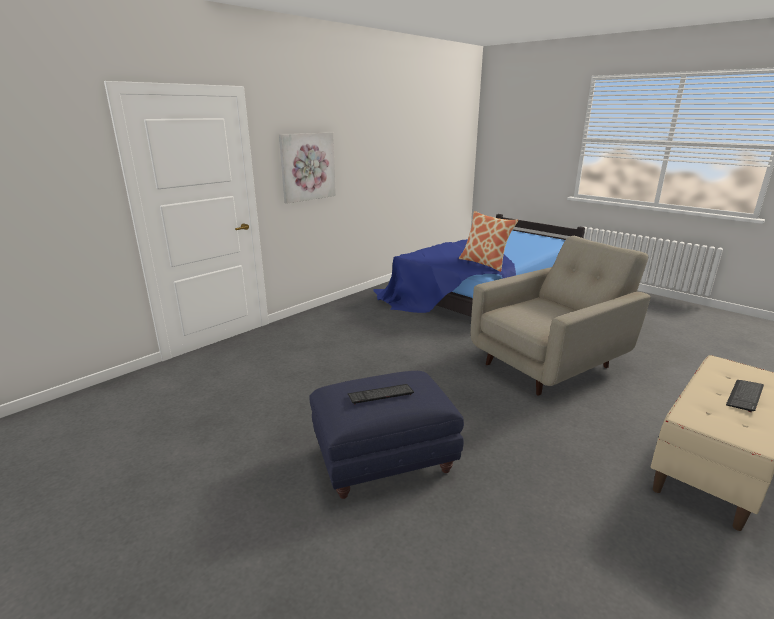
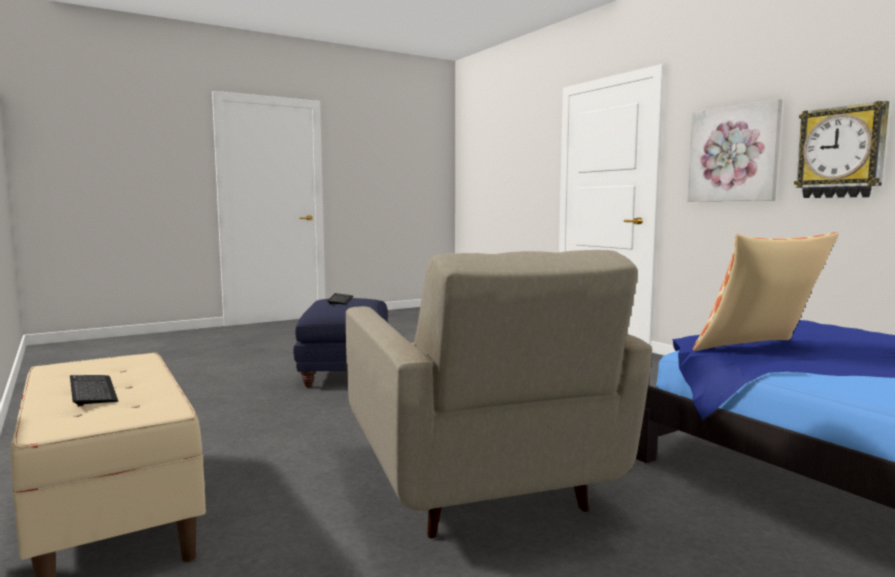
camera: 105 degrees right, 15 degrees down
none -> wall clock [794,101,889,198]

